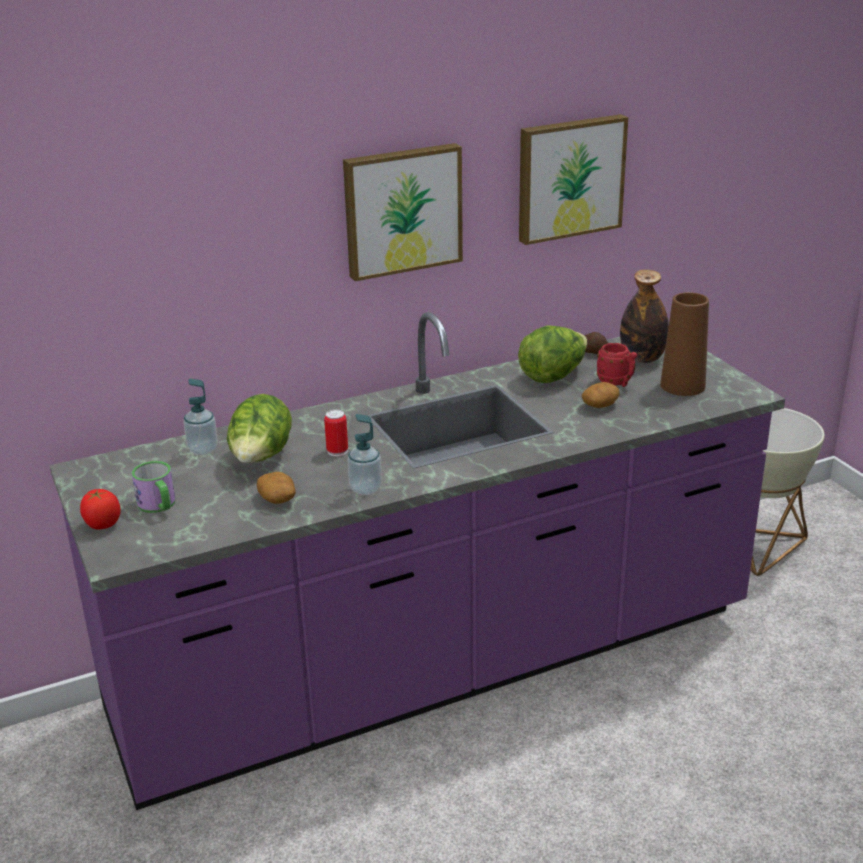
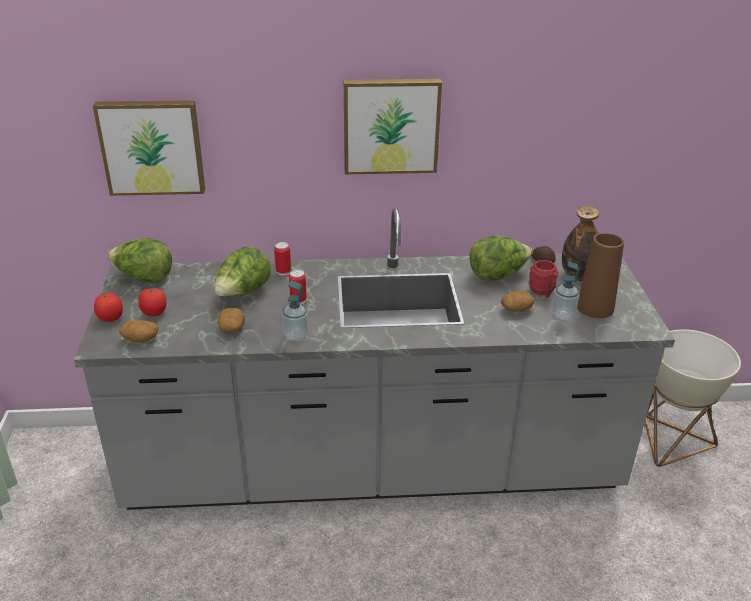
camera: 20 degrees right, 5 degrees up
purple counter [50,312,785,810] -> grey counter [74,208,675,510]
mug [132,461,176,513] -> tomato [138,288,167,316]
soap dispenser [183,378,218,455] -> soap dispenser moved to [552,261,579,320]
picture [519,114,628,245] -> picture moved to [93,100,205,196]
none -> lettuce [107,238,172,283]
none -> potato [119,320,159,342]
none -> can [274,242,291,275]

